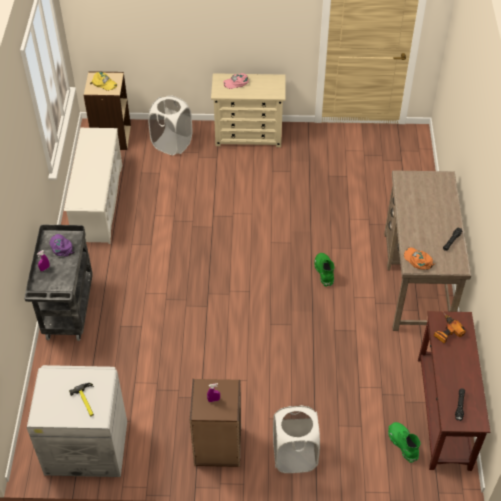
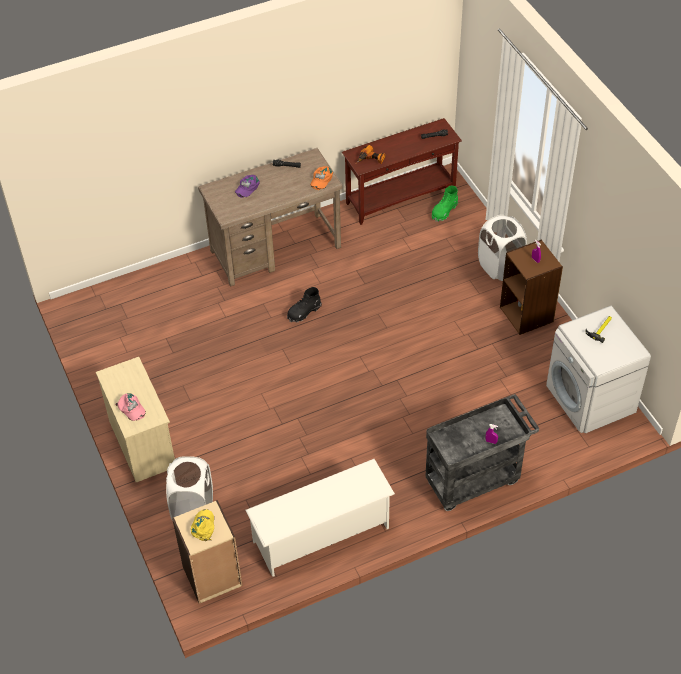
camera: 115 degrees left, 0 degrees up
purple cap [50,234,74,257] -> purple cap moved to [235,175,260,198]
green boot [314,253,335,287] -> black boot [287,287,322,323]

